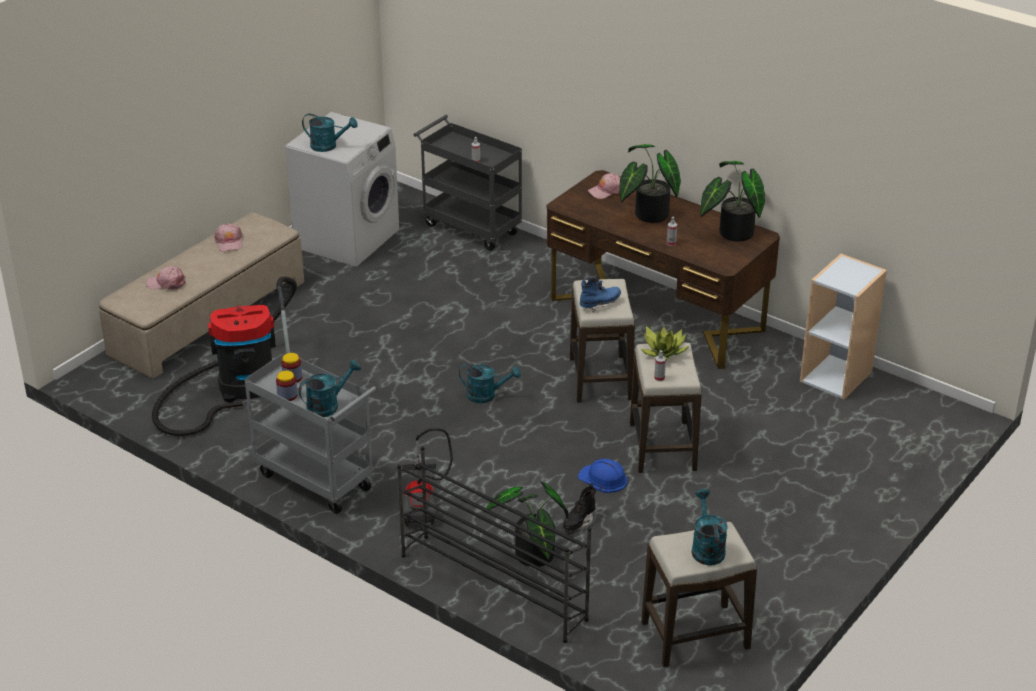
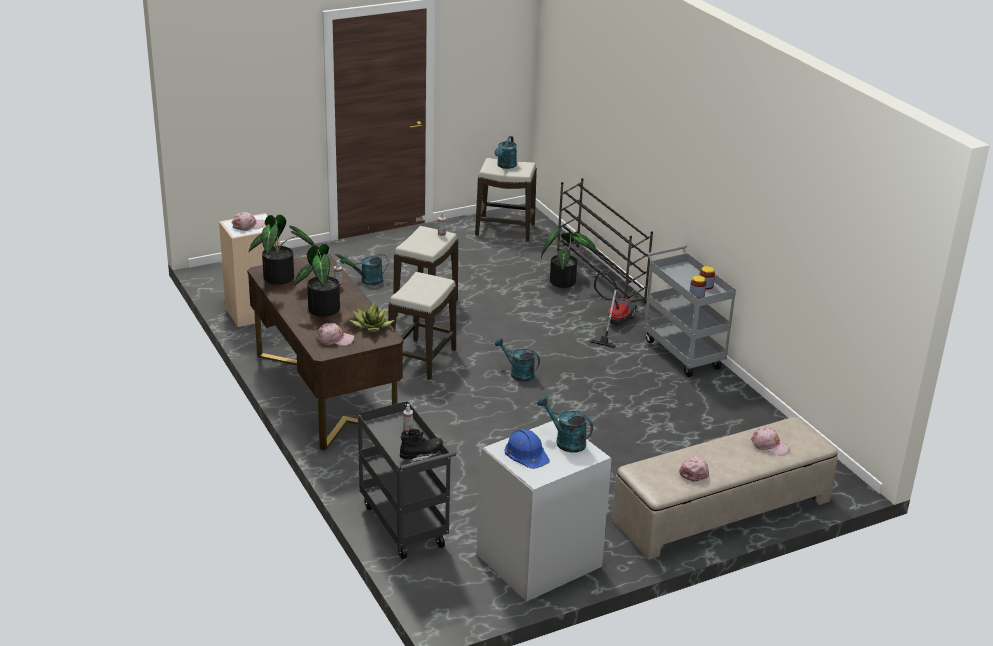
camera: 155 degrees left, 5 degrees down
vacuum cleaner [152,276,297,436] -> none
turquoise watering can [299,360,361,417] -> turquoise watering can moved to [341,254,388,285]
black boot [563,483,596,530] -> black boot moved to [400,428,443,463]
blue hard hat [577,459,627,493] -> blue hard hat moved to [505,429,550,469]
blue boot [580,277,621,312] -> none
potted plant [641,326,689,360] -> potted plant moved to [350,302,394,332]
none -> pink cap [231,212,265,231]

